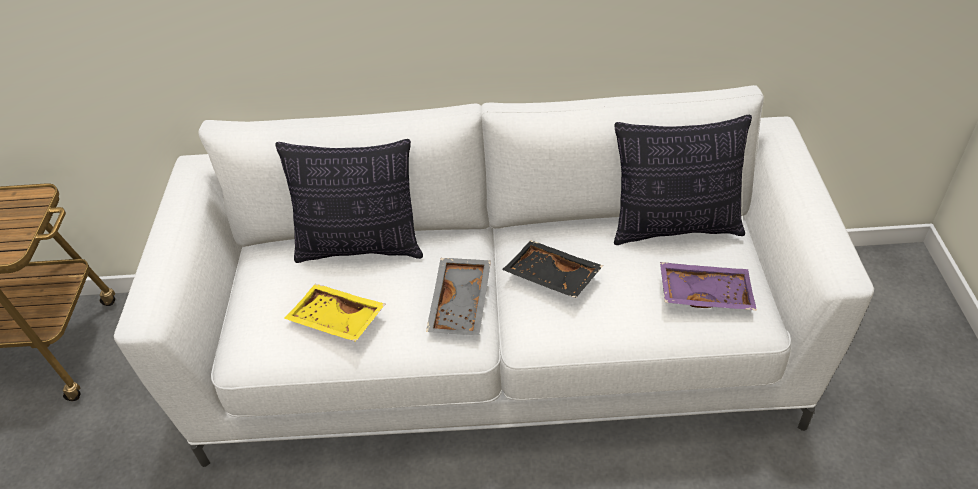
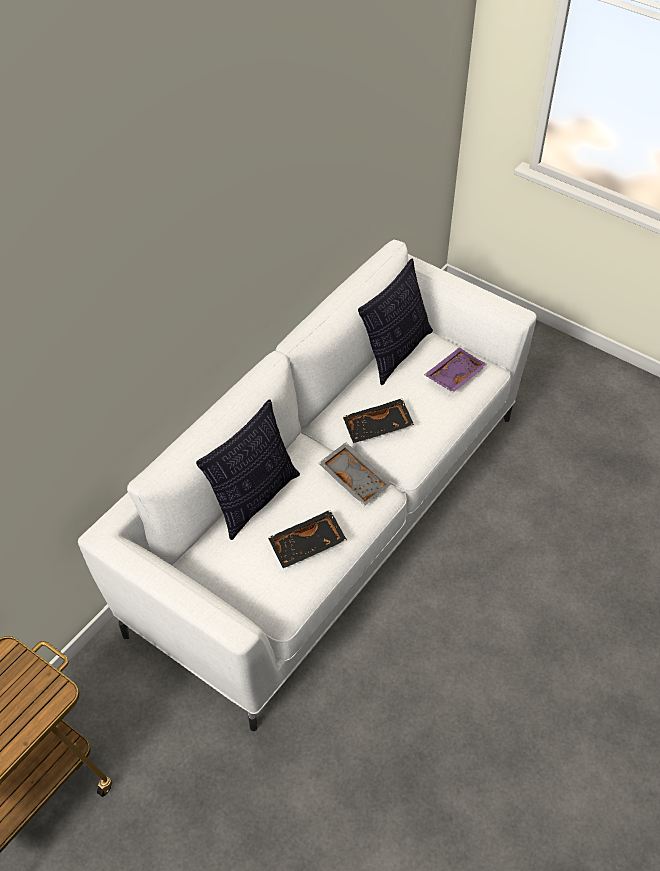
camera: 55 degrees left, 5 degrees up
yellow tray [284,284,385,342] -> black tray [268,510,347,568]

